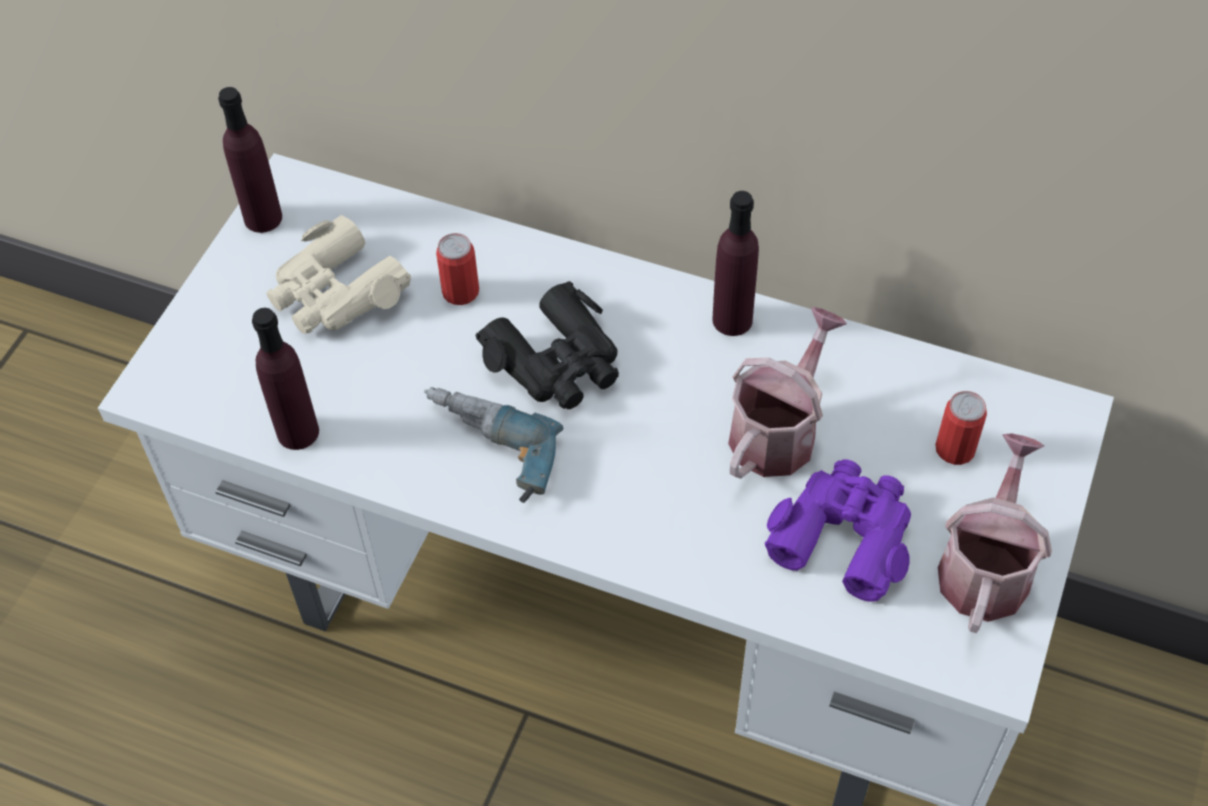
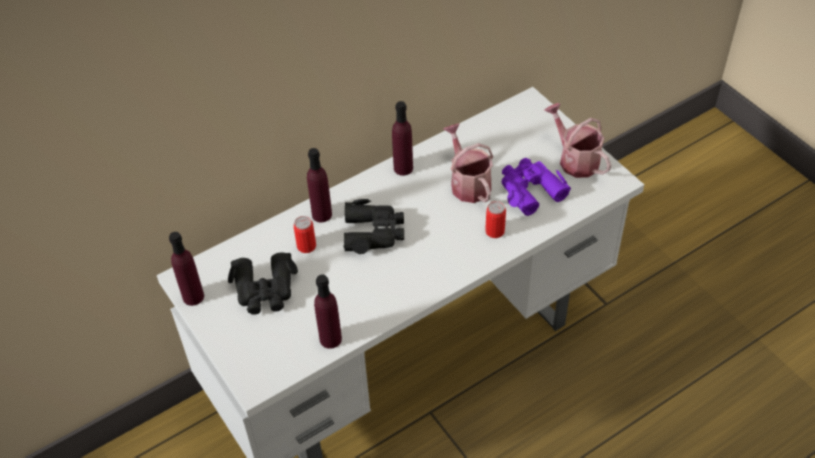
camera: 55 degrees left, 5 degrees down
beige binoculars [266,215,411,334] -> black binoculars [228,252,298,315]
power drill [424,387,563,503] -> none
can [935,391,987,465] -> can moved to [485,201,506,238]
none -> purple bottle [307,148,332,222]

